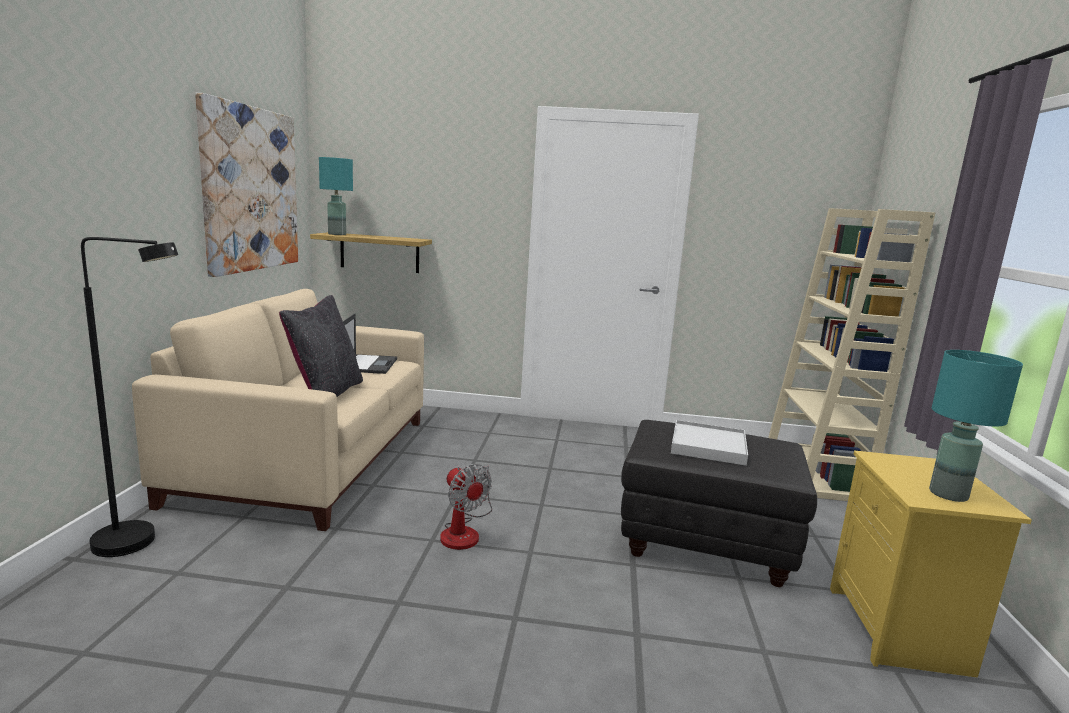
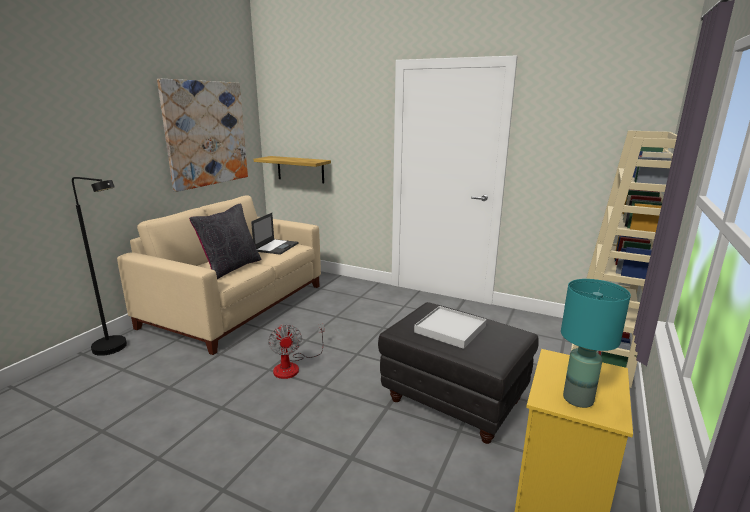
camera: 20 degrees right, 5 degrees up
turquoise table lamp [319,157,353,235] -> none

